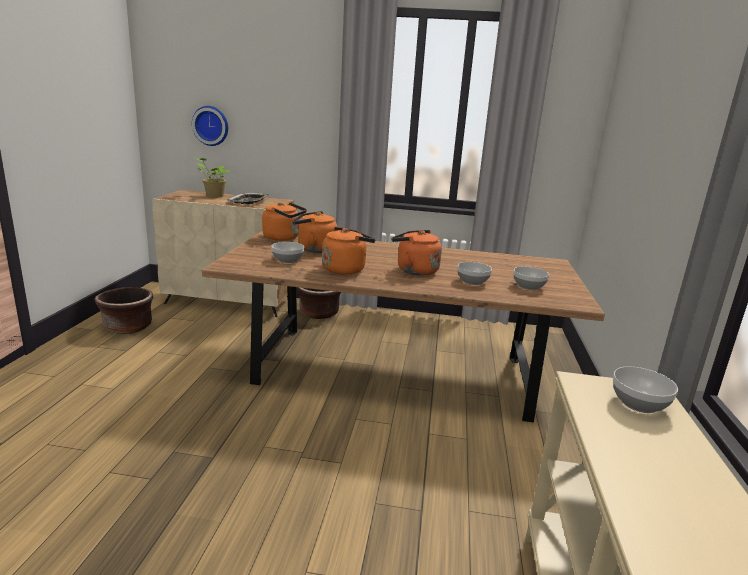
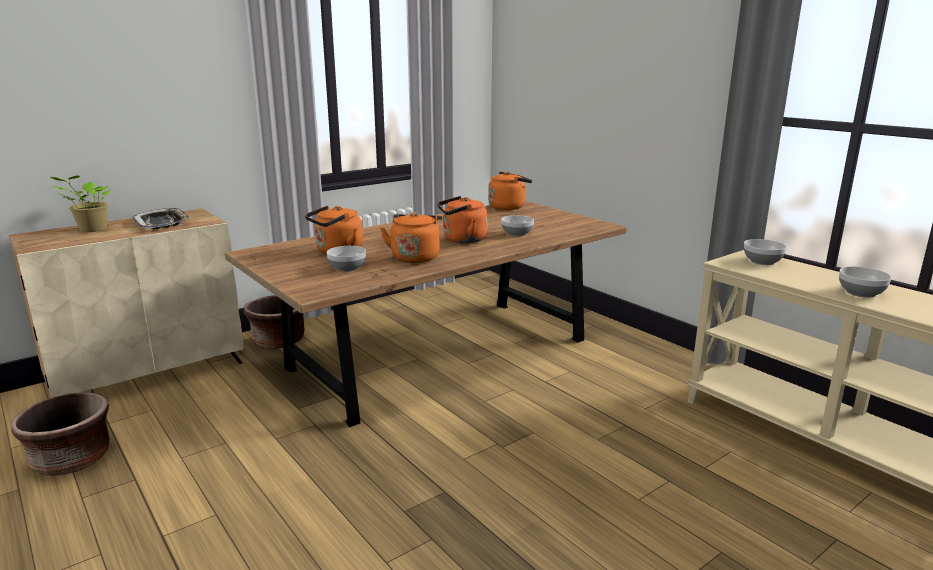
camera: 45 degrees left, 0 degrees up
wall clock [192,106,228,146] -> none
orange kettle [262,202,307,241] -> orange kettle moved to [488,172,533,210]
bowl [514,267,549,290] -> bowl moved to [839,266,892,298]

